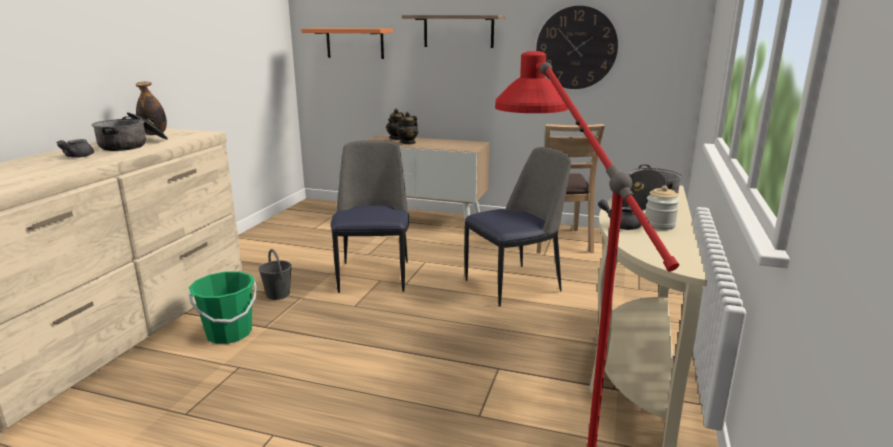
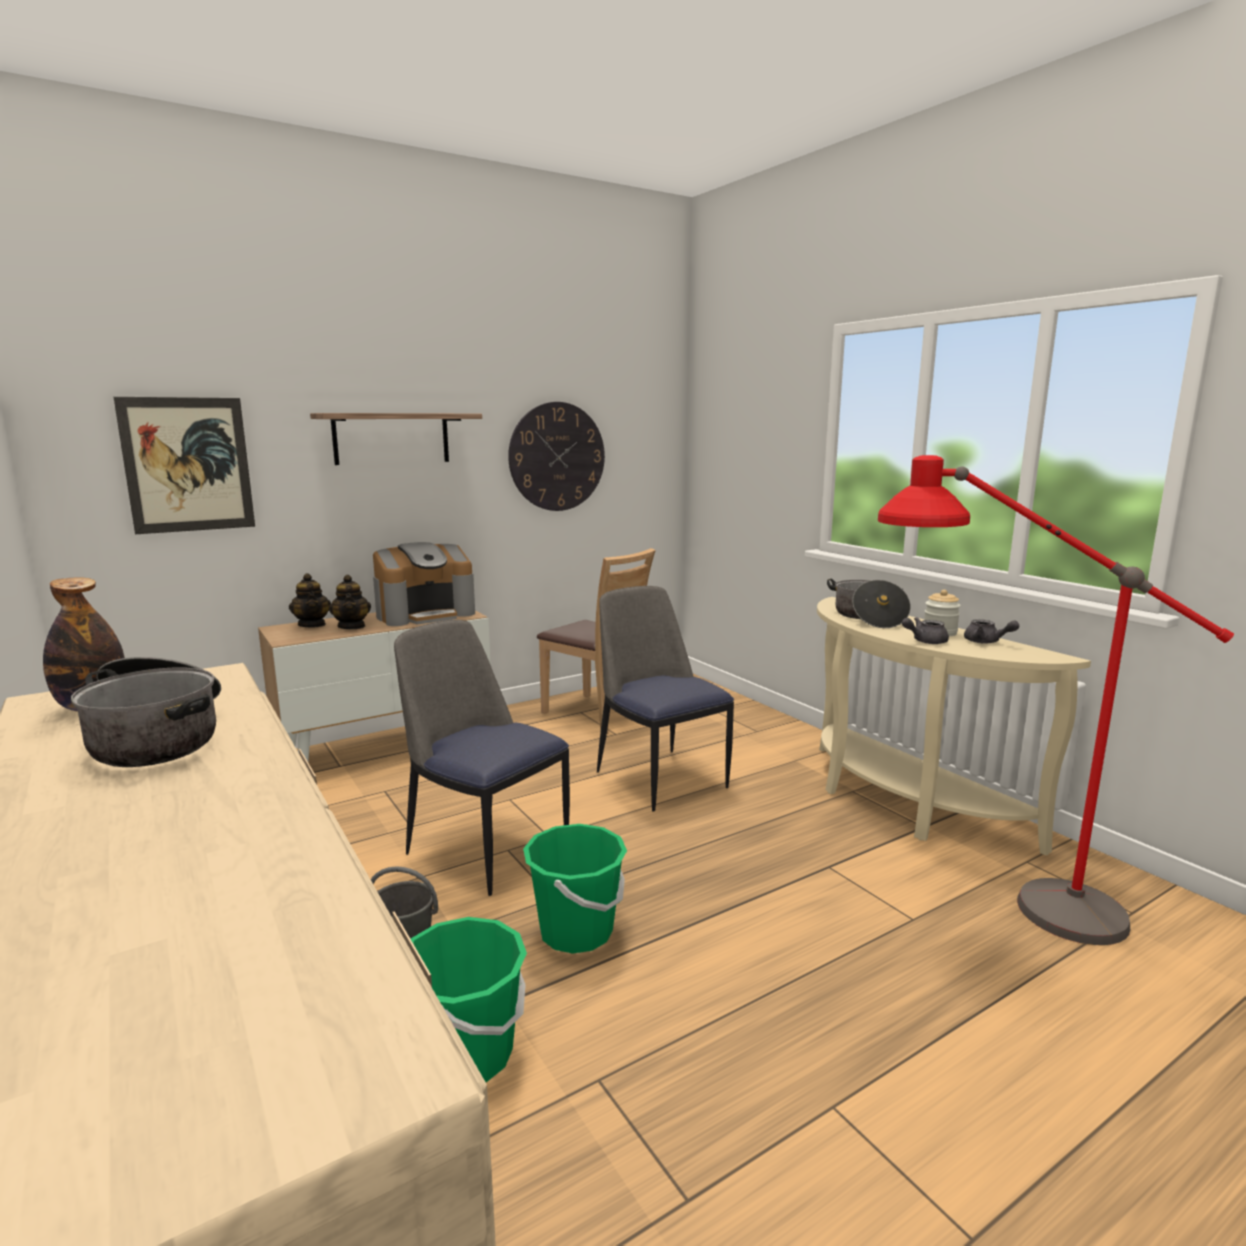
camera: 50 degrees left, 5 degrees down
grey teapot [57,139,94,158] -> grey teapot moved to [964,619,1019,644]
orange shelf [301,28,393,59] -> picture [113,397,255,534]
chair [465,147,571,307] -> chair turned 45 degrees counterclockwise [597,586,734,812]
none -> coffee machine [373,542,475,626]
none -> green bucket [523,824,627,954]

